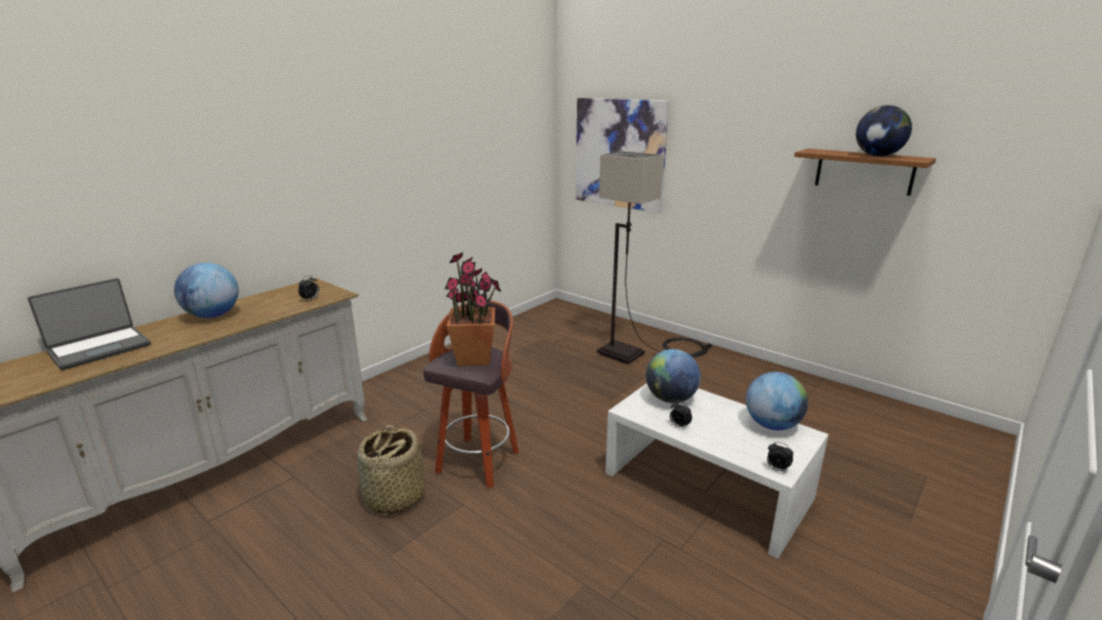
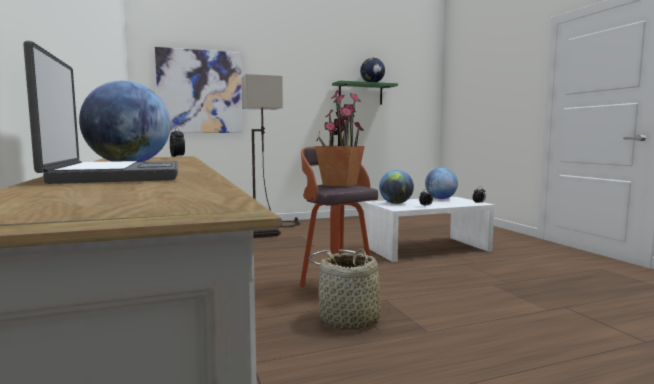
camera: 60 degrees left, 15 degrees down
brown shelf [794,149,936,196] -> green shelf [332,80,398,105]

